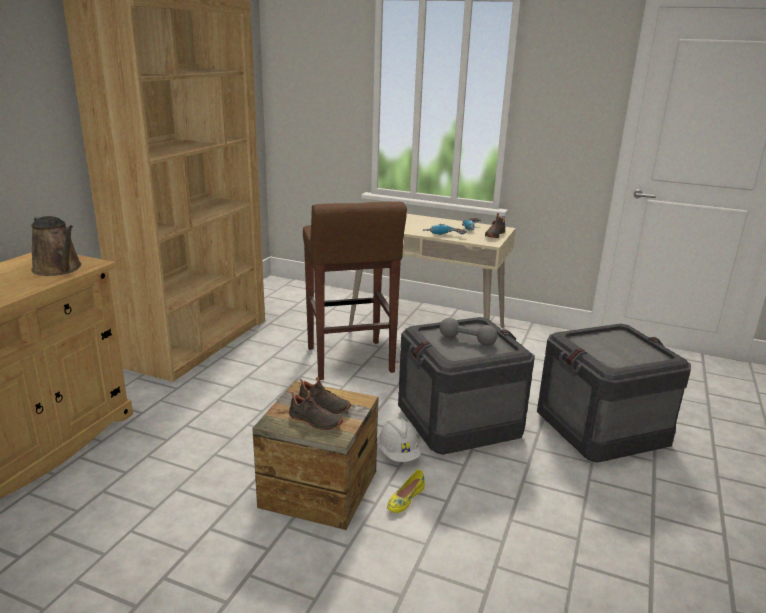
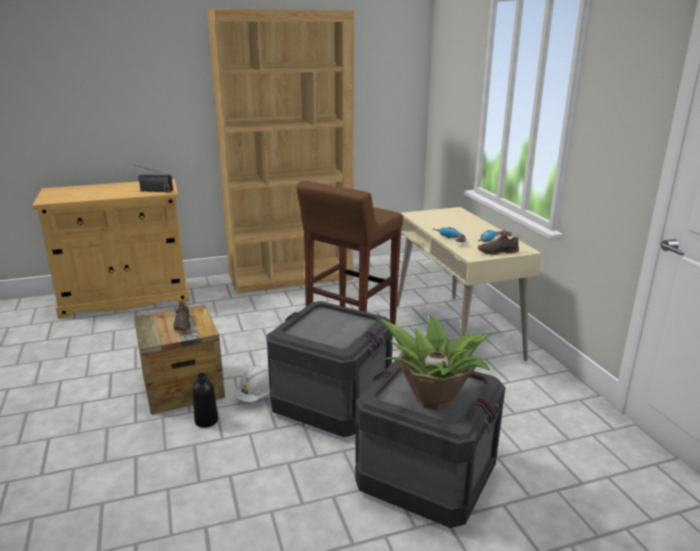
camera: 50 degrees right, 0 degrees up
brown watering can [32,215,82,276] -> radio [123,161,173,192]
black shoe [289,391,343,430] -> none
yellow shoe [387,469,425,513] -> black bottle [192,373,218,428]
grey dumbbell [440,318,497,346] -> none
none -> potted plant [379,315,490,410]

